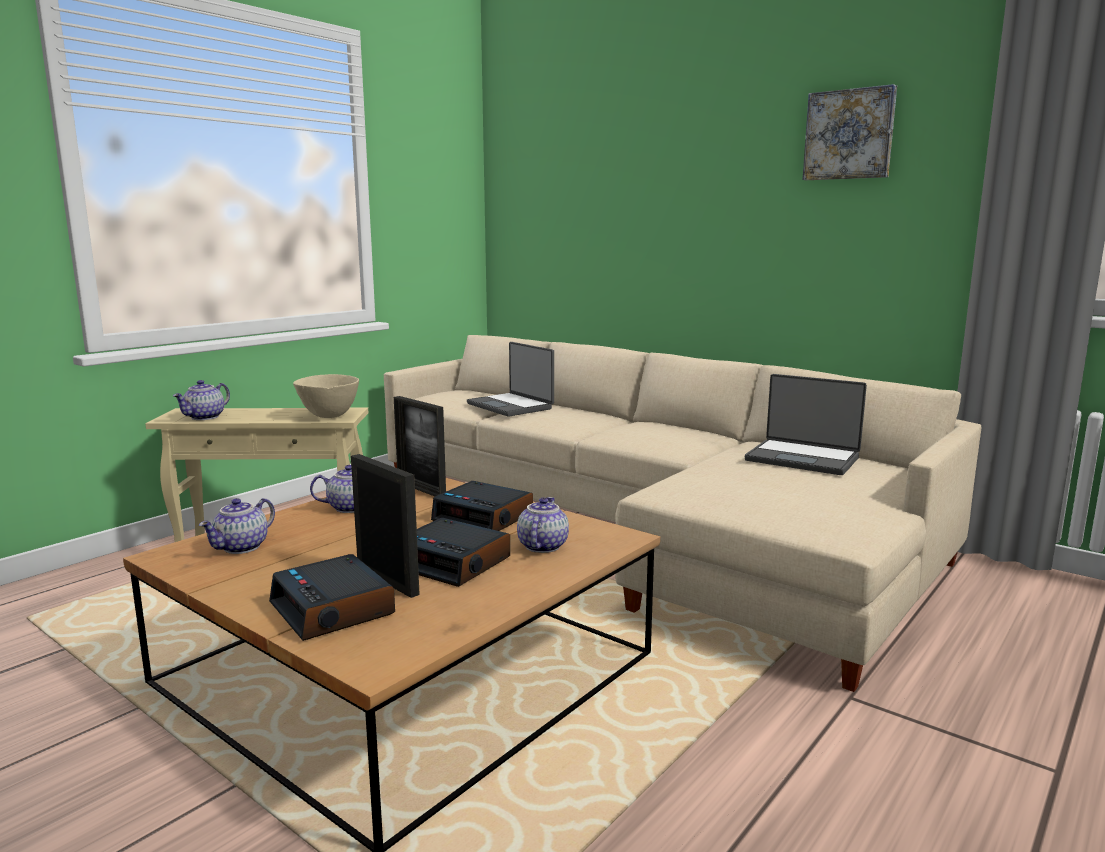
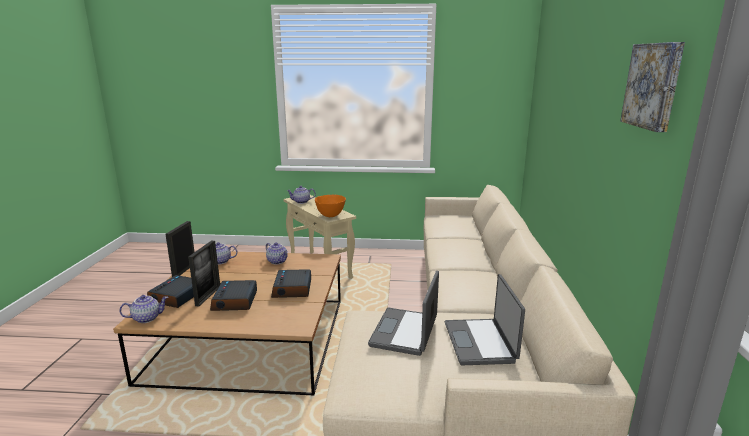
camera: 55 degrees right, 5 degrees up
beige bowl [293,374,359,418] -> orange bowl [315,195,346,217]
picture frame [394,396,446,496] -> picture frame moved to [165,221,195,277]
laptop [467,342,554,416] -> laptop moved to [368,271,439,356]
teapot [517,497,569,553] -> teapot moved to [119,295,168,323]

